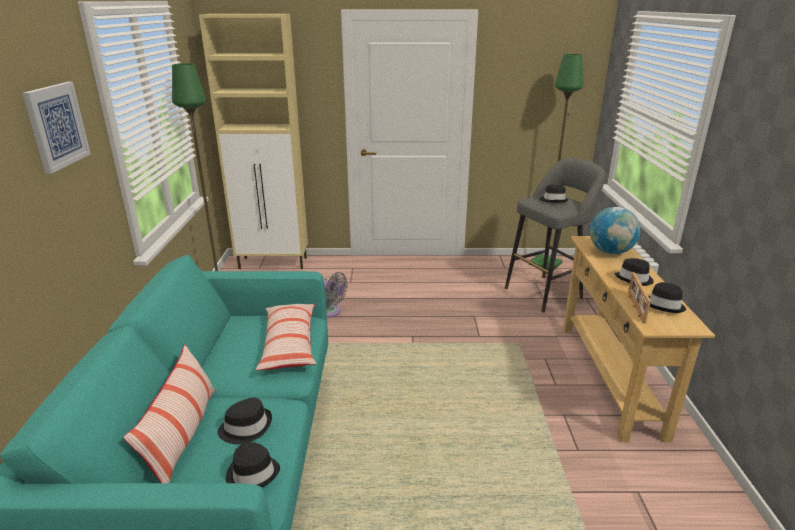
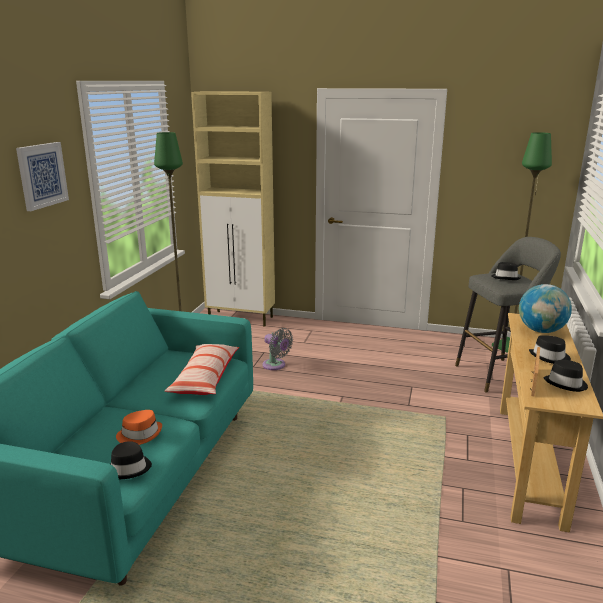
camera: 15 degrees right, 5 degrees down
pillow [123,344,216,483] -> none
black hat [217,398,272,444] -> orange hat [116,410,162,445]

